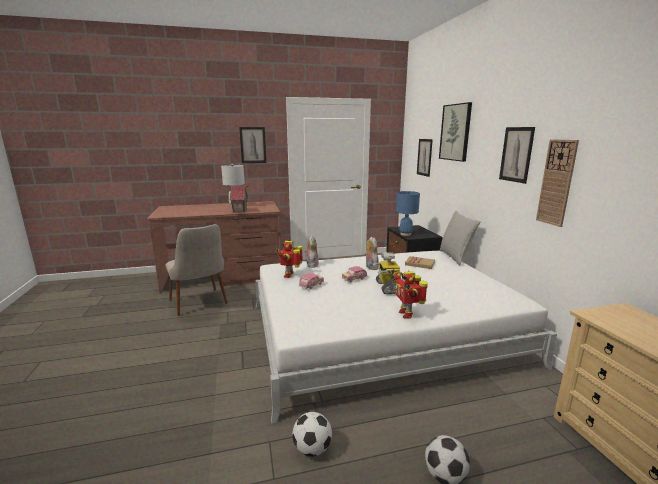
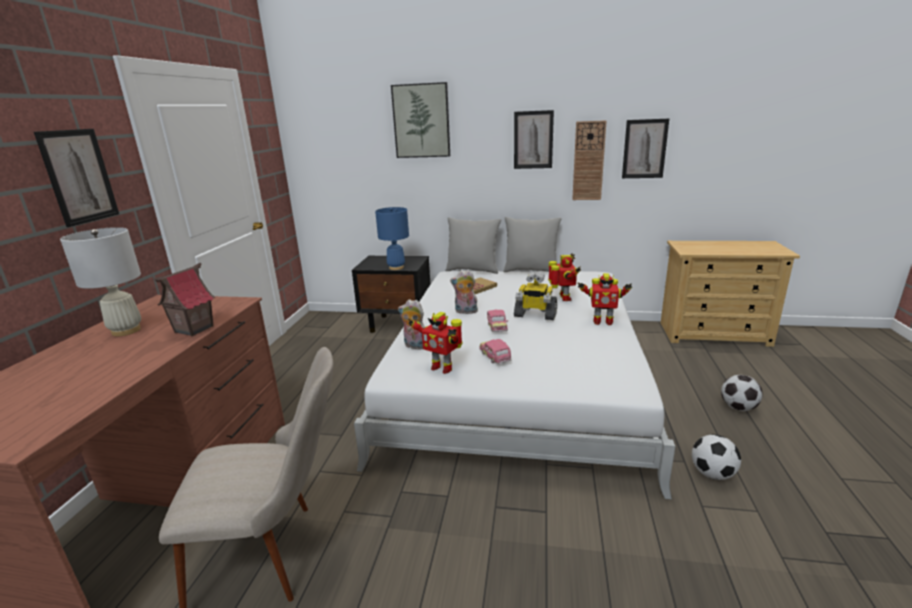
camera: 65 degrees left, 5 degrees up
picture [417,139,433,177] -> picture moved to [622,119,669,178]
none -> grey pillow [503,217,562,272]
none -> toy robot [548,253,581,301]

